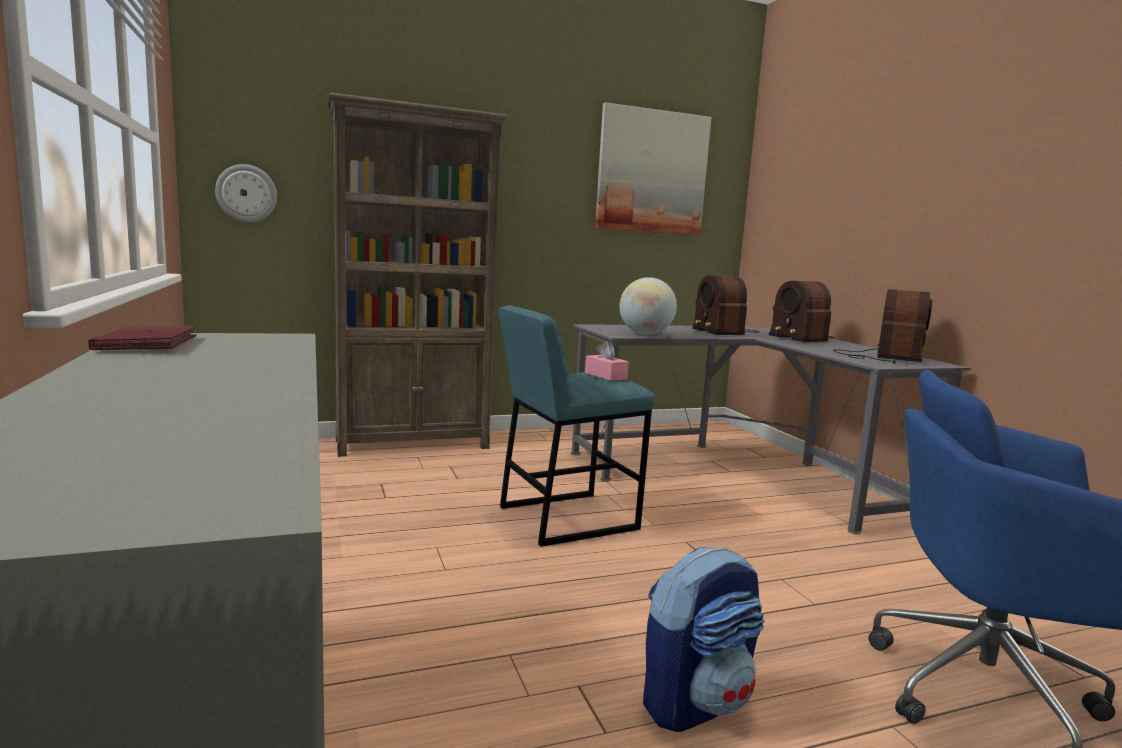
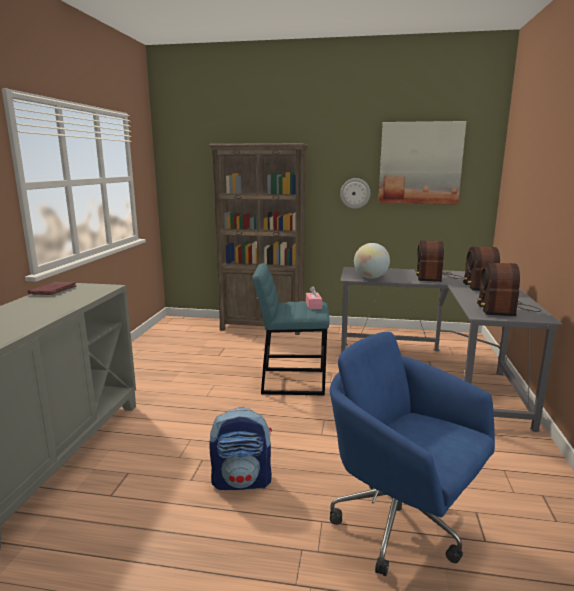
camera: 30 degrees right, 5 degrees up
wall clock [215,164,277,222] -> wall clock moved to [340,178,370,209]
radio [833,289,932,364] -> radio turned 135 degrees clockwise [477,263,541,316]

